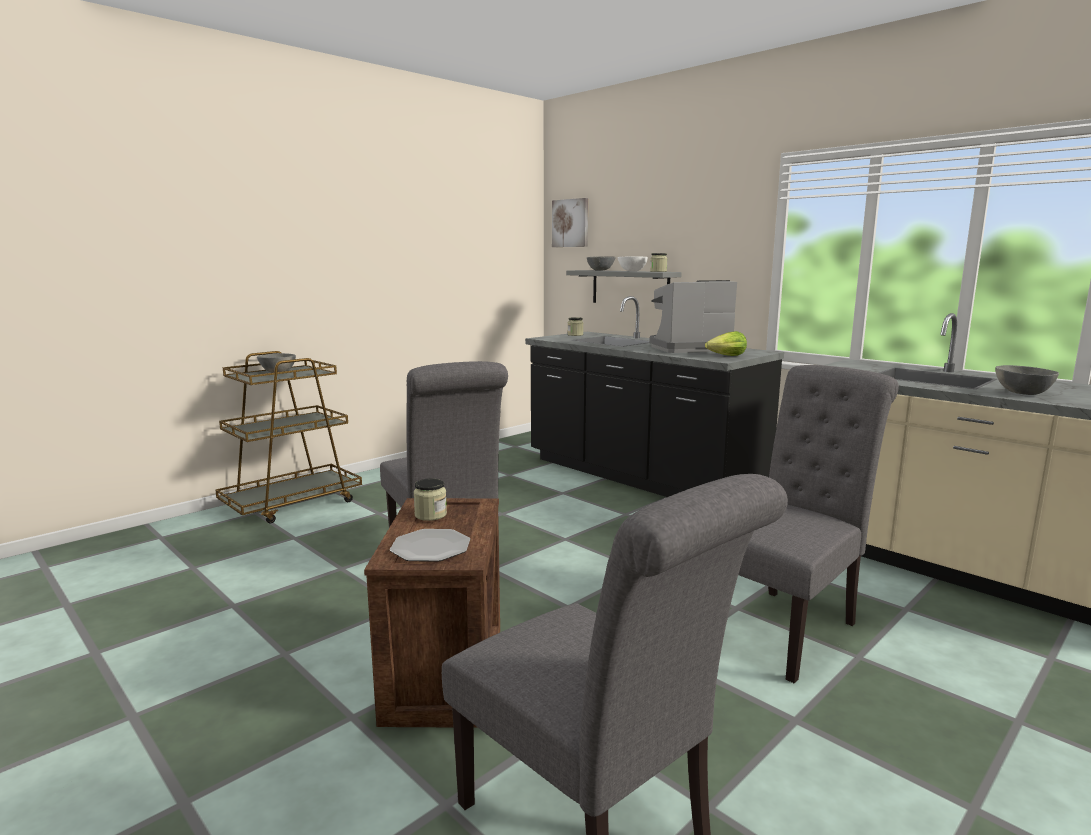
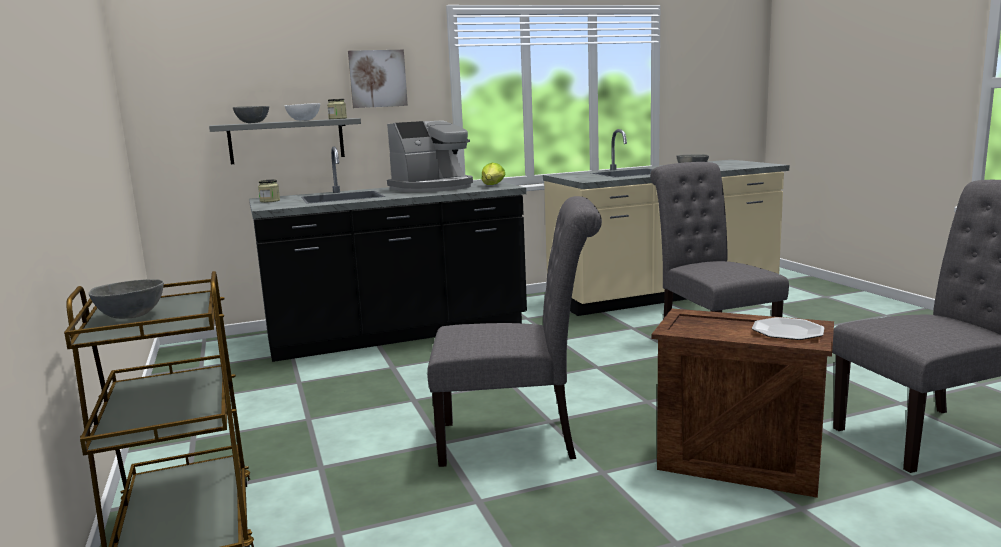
camera: 65 degrees left, 0 degrees up
jar [414,478,447,521] -> none
picture [552,198,588,247] -> picture moved to [348,50,408,108]
coffee machine [649,280,737,353] -> coffee machine turned 135 degrees counterclockwise [387,120,473,192]

